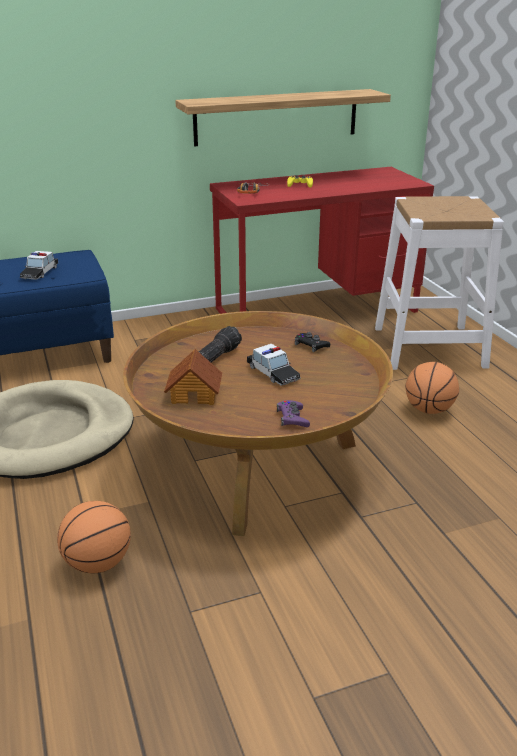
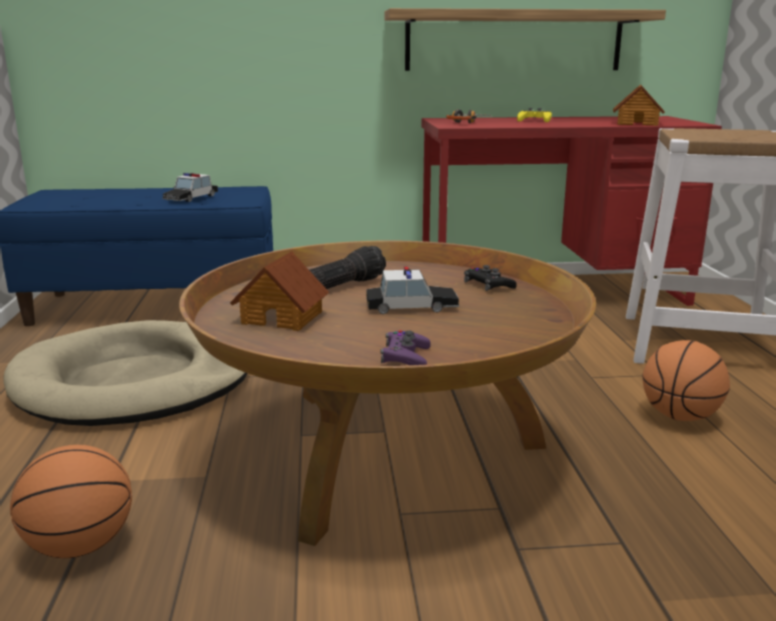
camera: 15 degrees right, 10 degrees down
toy car [247,344,301,386] -> toy car turned 75 degrees counterclockwise [366,266,459,314]
none -> toy house [613,84,665,126]

